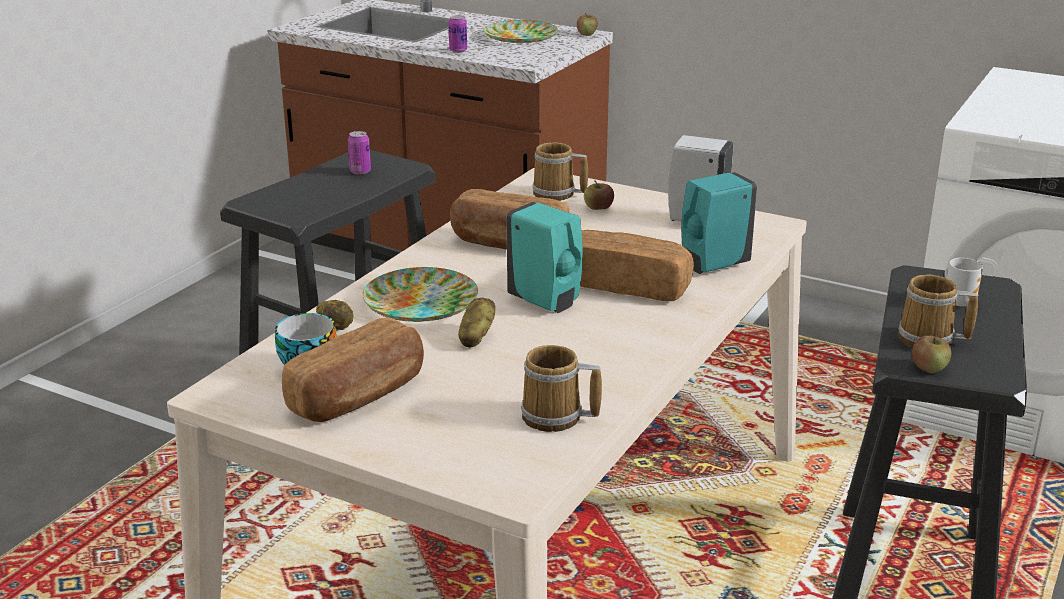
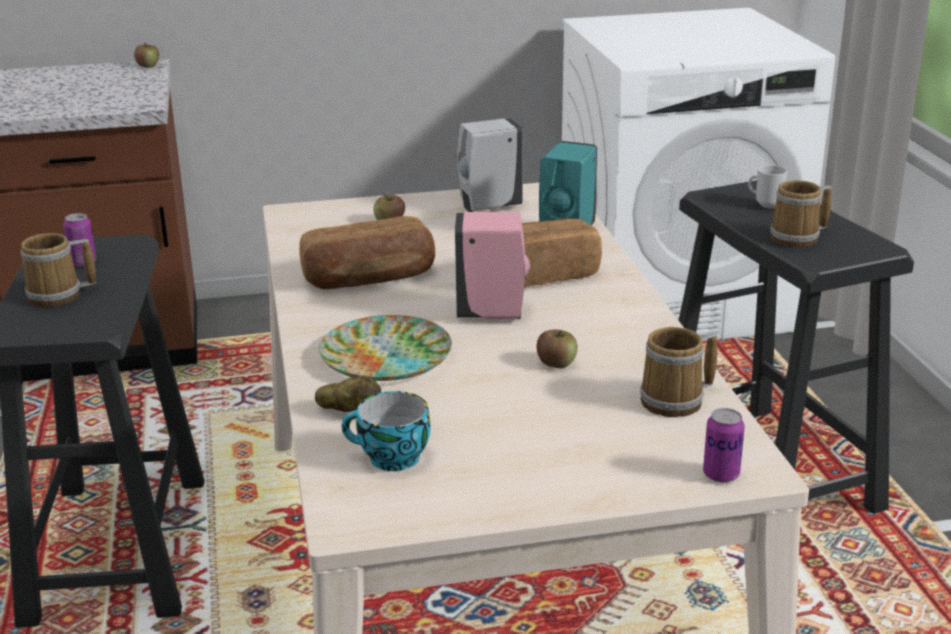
camera: 40 degrees left, 0 degrees up
bread [282,317,424,422] -> none
can [449,15,467,53] -> can moved to [703,408,745,483]
potato [458,298,496,348] -> none
plate [483,20,558,43] -> none
turquoise soap dispenser [507,202,583,313] -> pink soap dispenser [455,212,530,319]
mug [532,142,588,201] -> mug moved to [21,233,96,307]
apple [912,335,951,373] -> apple moved to [537,330,578,368]

